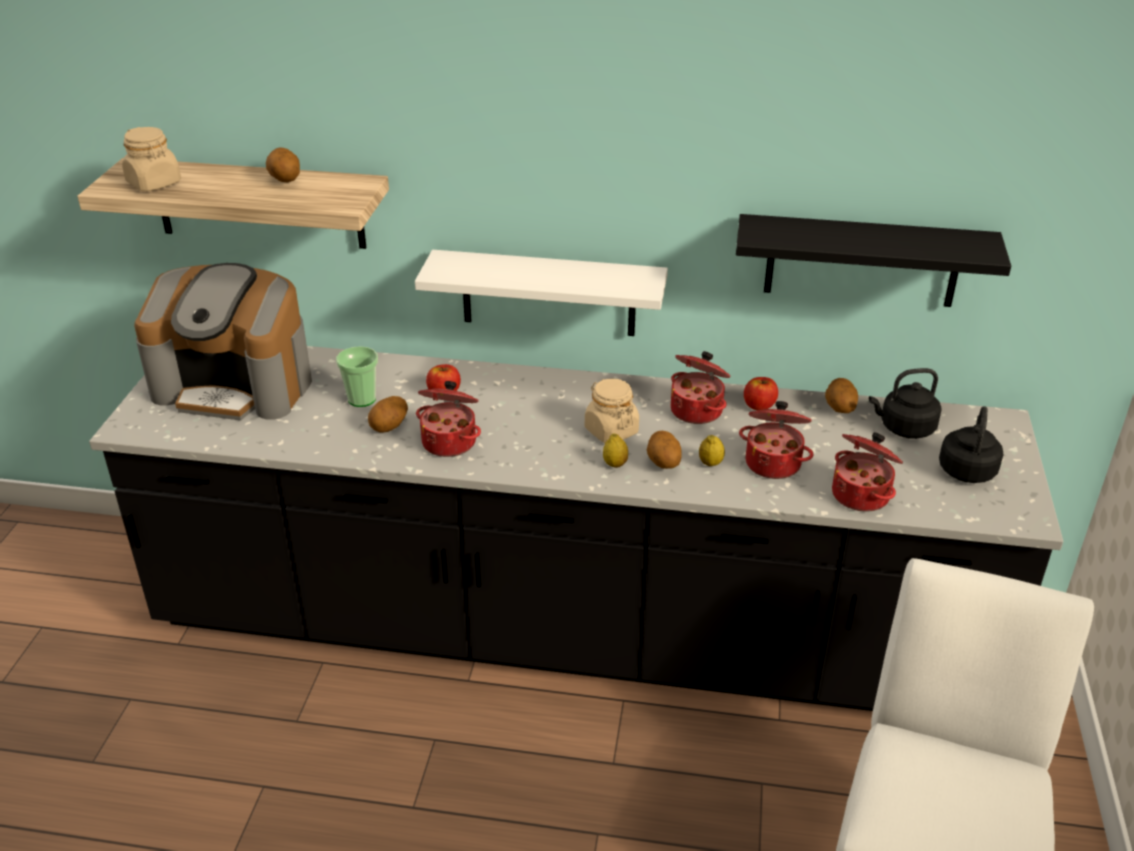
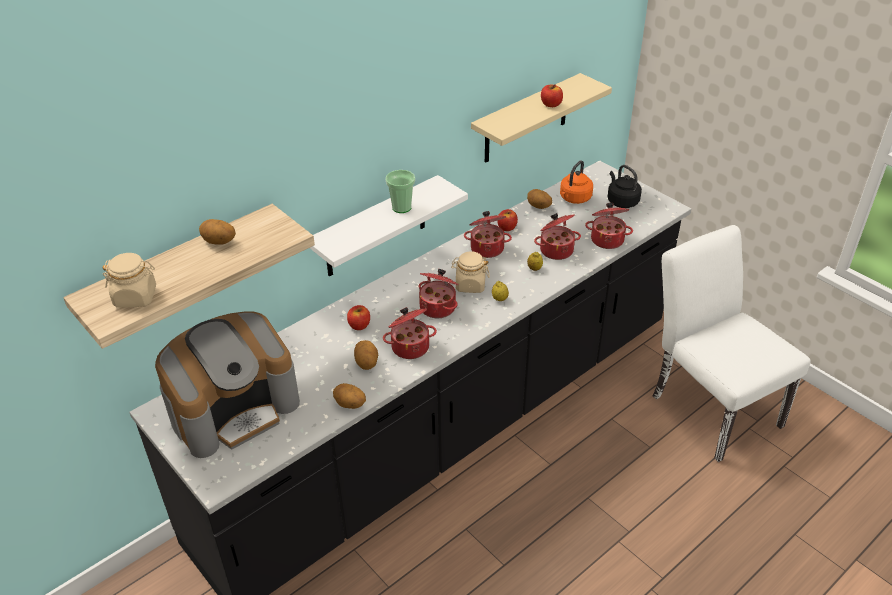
camera: 50 degrees left, 5 degrees up
cup [336,346,378,407] -> cup moved to [385,170,415,213]
potato [647,431,682,469] -> potato moved to [333,383,366,409]
black shelf [736,214,1011,307] -> beige shelf [471,73,612,163]
black kettle [869,368,942,439] -> orange kettle [560,160,593,204]
none -> cooking pot [419,269,459,318]
none -> apple [541,84,563,107]

